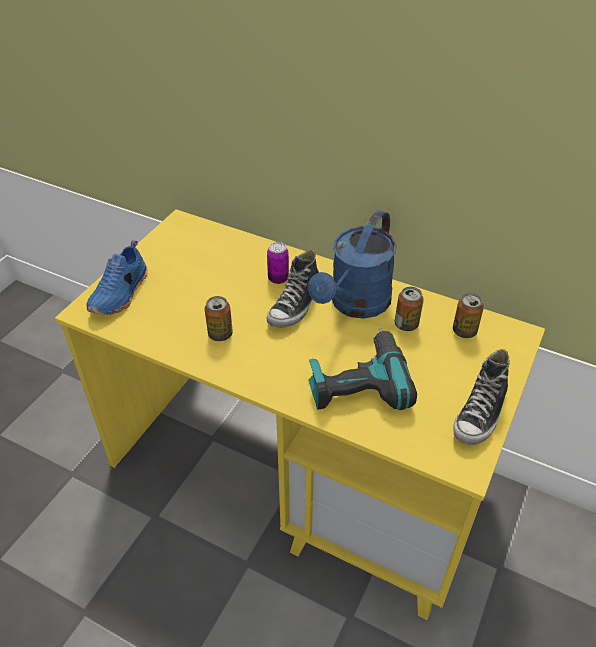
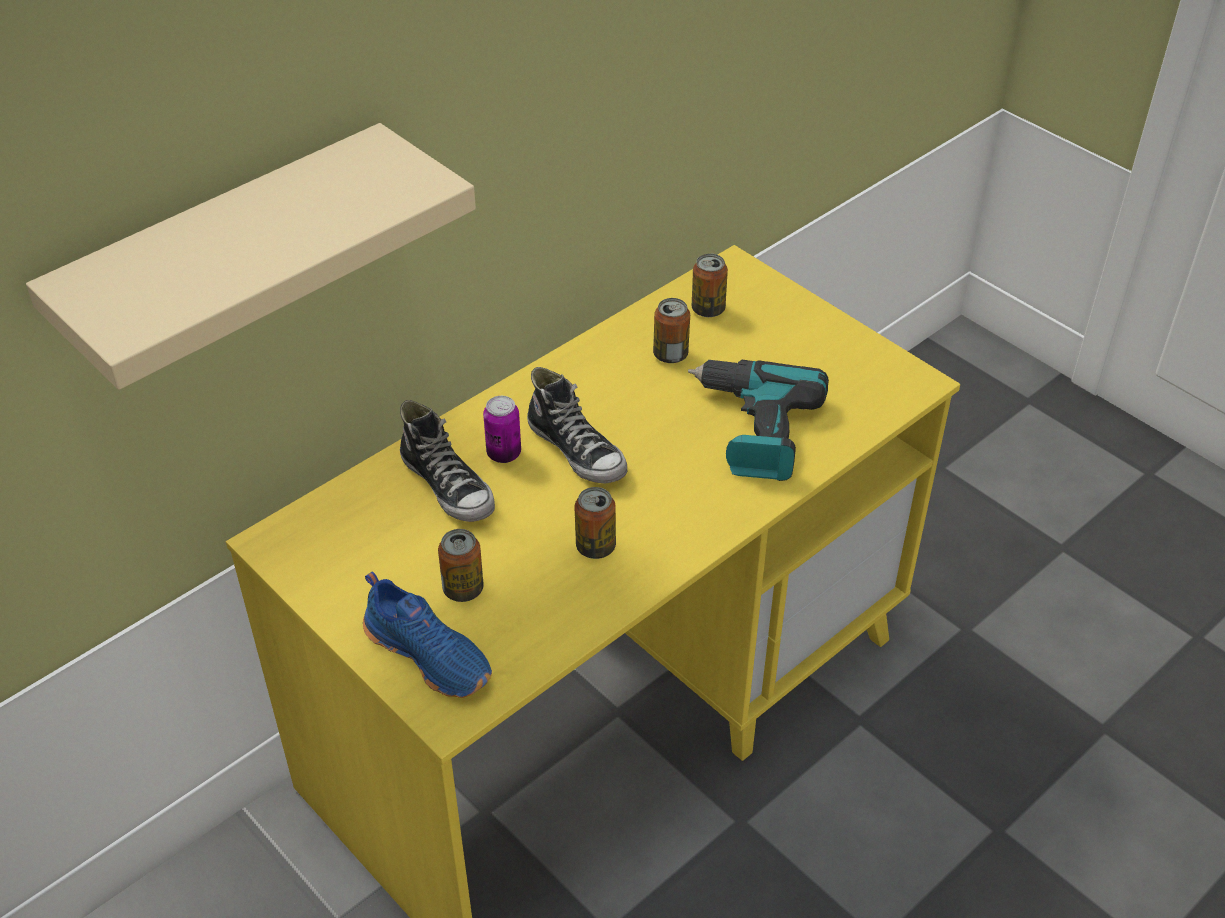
camera: 70 degrees left, 0 degrees up
blue watering can [308,210,397,319] -> none
shoe [453,349,510,445] -> shoe moved to [400,400,495,522]
none -> beige shelf [26,123,476,390]
none -> can [438,529,484,602]

